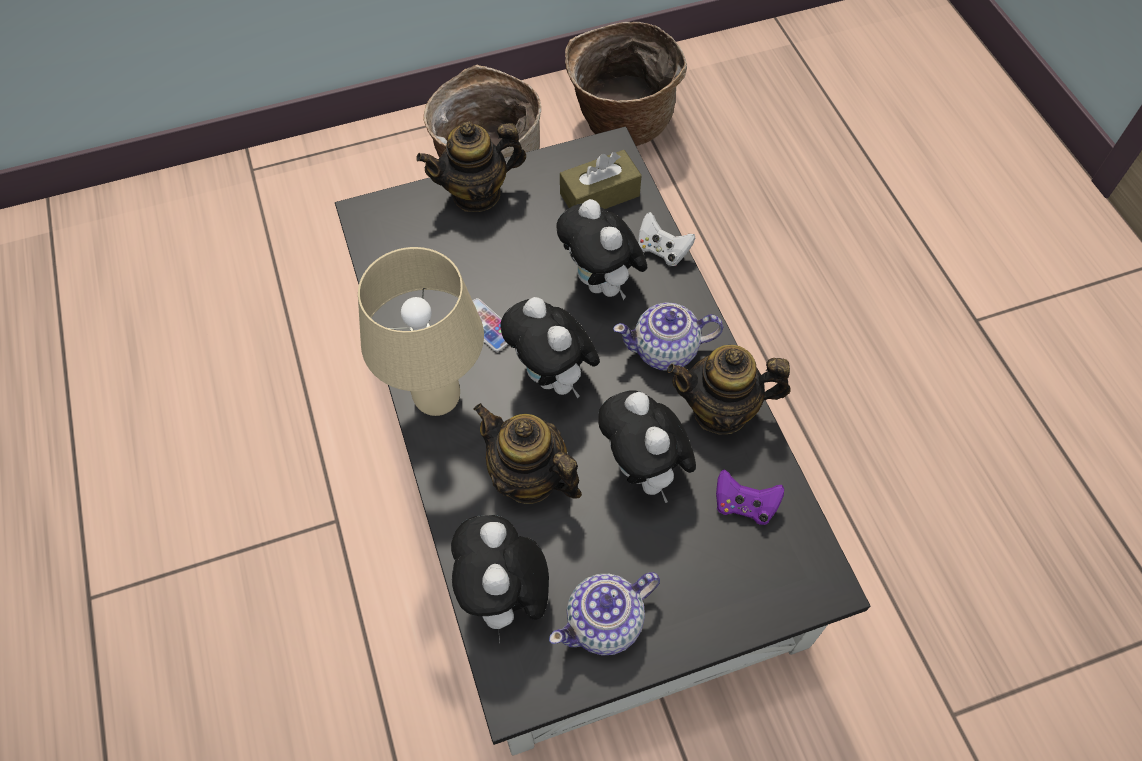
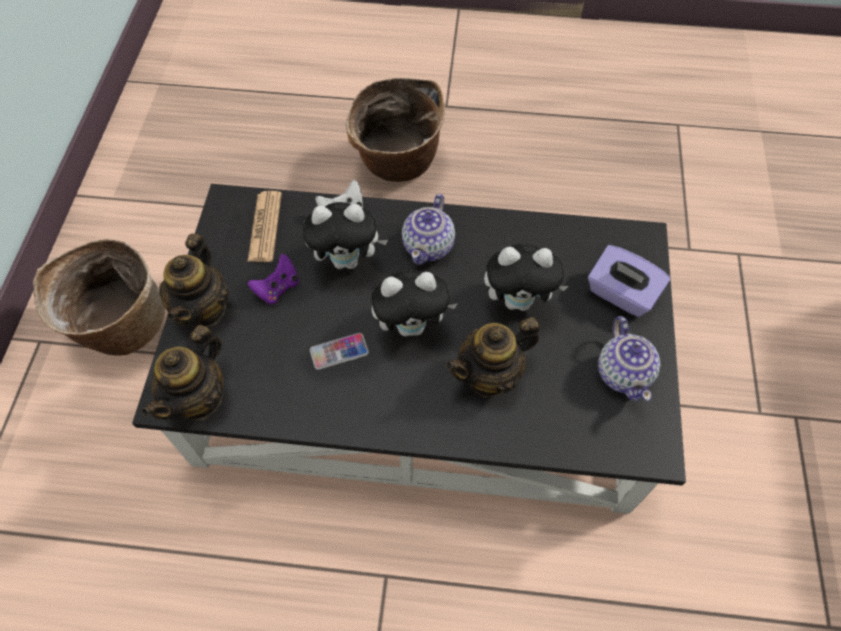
camera: 65 degrees left, 0 degrees up
beige table lamp [358,247,484,416] -> none
plush toy [451,515,549,644] -> none
brown tissue box [560,150,642,209] -> newspaper [247,191,282,262]
basket [565,22,687,146] -> basket moved to [346,78,445,182]
teapot [667,345,791,434] -> teapot moved to [142,325,223,421]
purple game controller [716,469,784,525] -> purple game controller moved to [248,254,299,304]
none -> purple tissue box [588,245,671,317]

